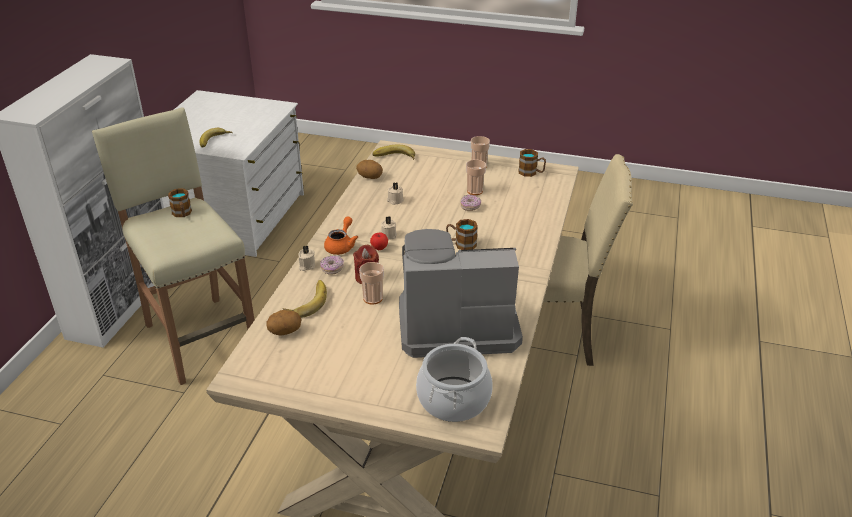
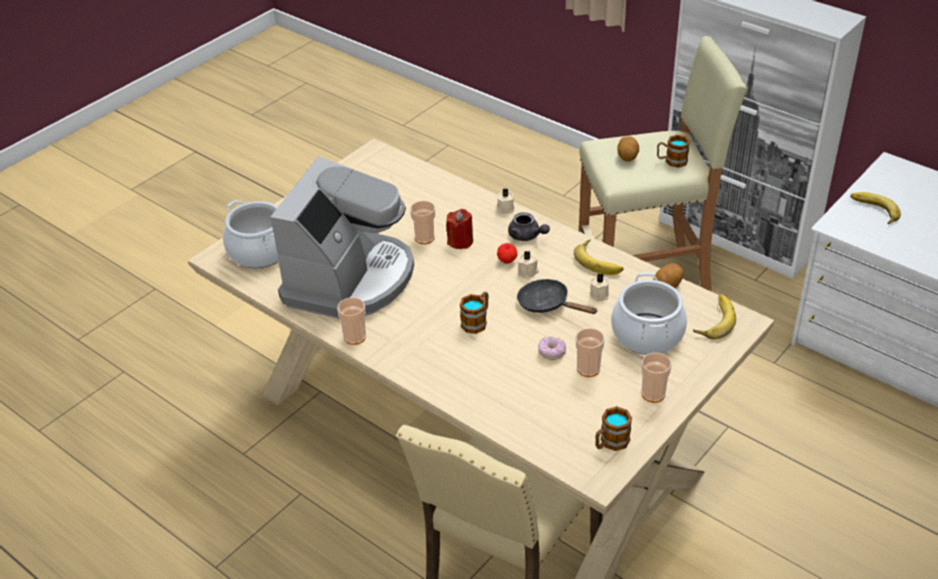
camera: 115 degrees right, 5 degrees up
potato [266,310,301,336] -> potato moved to [617,136,639,162]
banana [283,280,327,318] -> banana moved to [574,239,623,275]
donut [320,255,344,275] -> none
orange teapot [324,216,358,255] -> grey teapot [508,212,550,241]
none -> cup [337,298,366,345]
none -> black frying pan [517,279,598,314]
none -> cooking pot [611,272,687,355]

